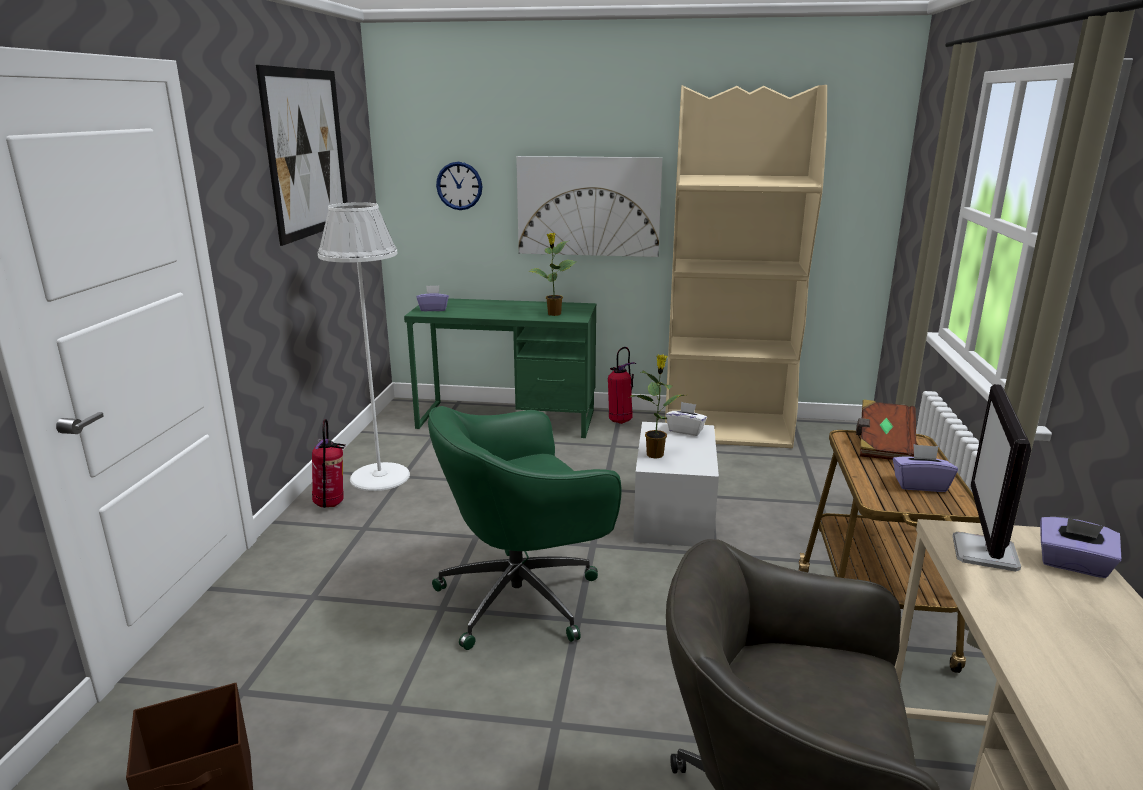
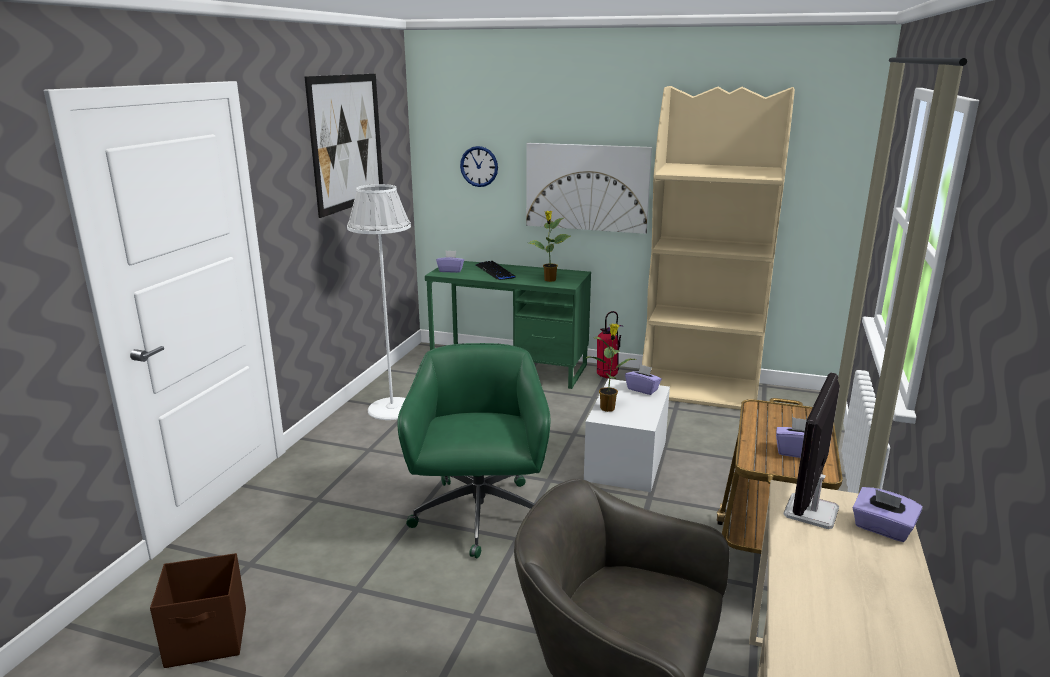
camera: 10 degrees right, 0 degrees up
fire extinguisher [312,419,346,508] -> none
green office chair [428,406,622,650] -> green office chair turned 105 degrees clockwise [397,343,550,558]
white tissue box [666,402,707,436] -> purple tissue box [625,364,662,395]
brown book [856,399,917,460] -> none
none -> keyboard [476,261,516,280]

